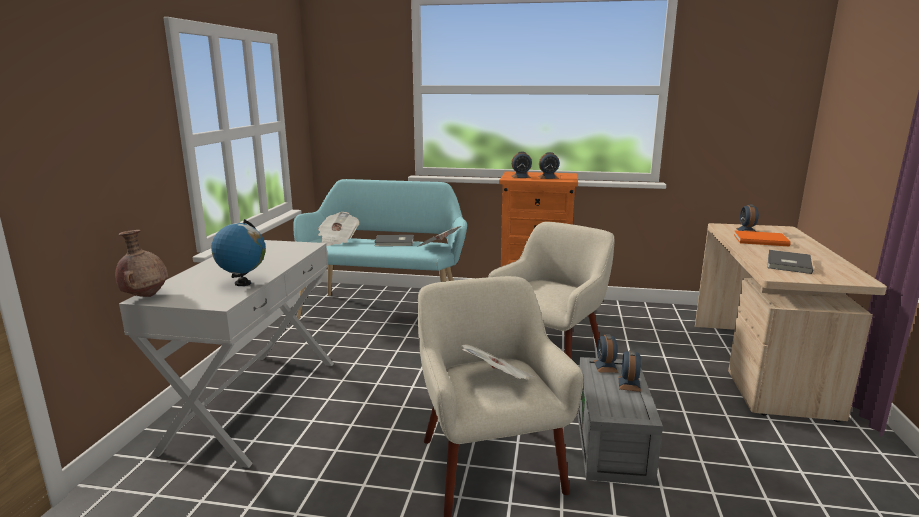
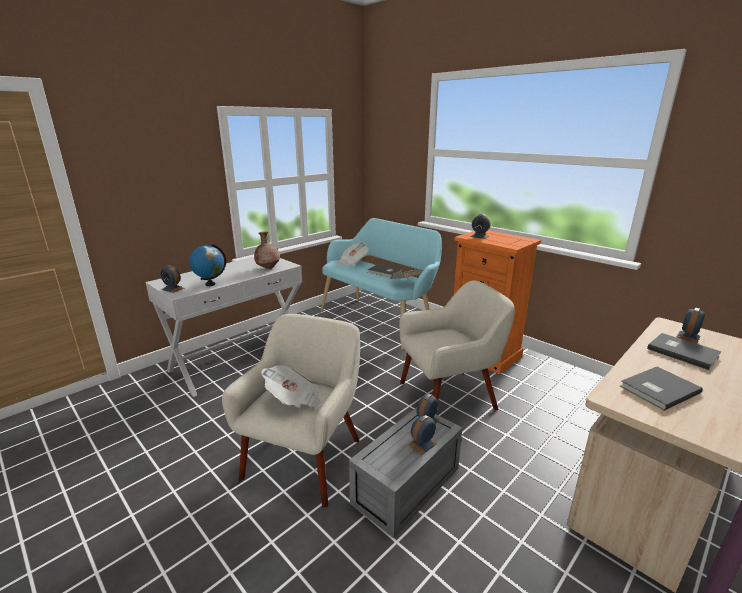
camera: 35 degrees right, 5 degrees up
brown vase [115,230,169,297] -> brown vase moved to [254,232,280,269]
alarm clock [538,152,560,179] -> alarm clock moved to [161,265,185,293]
orange book [734,230,791,247] -> grey book [647,333,722,370]

